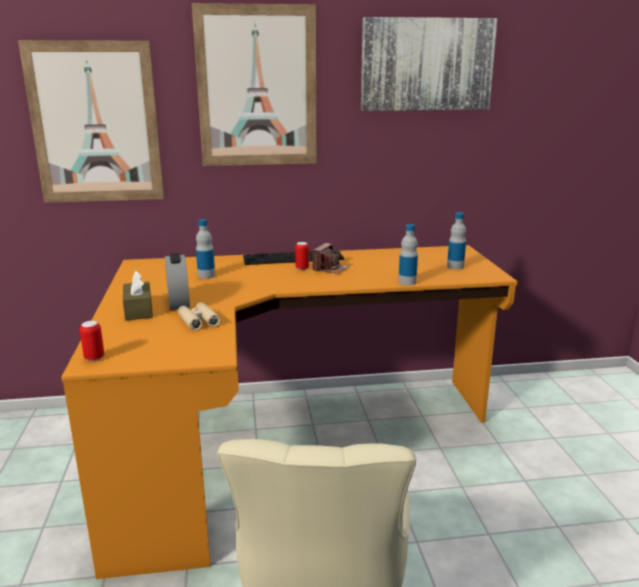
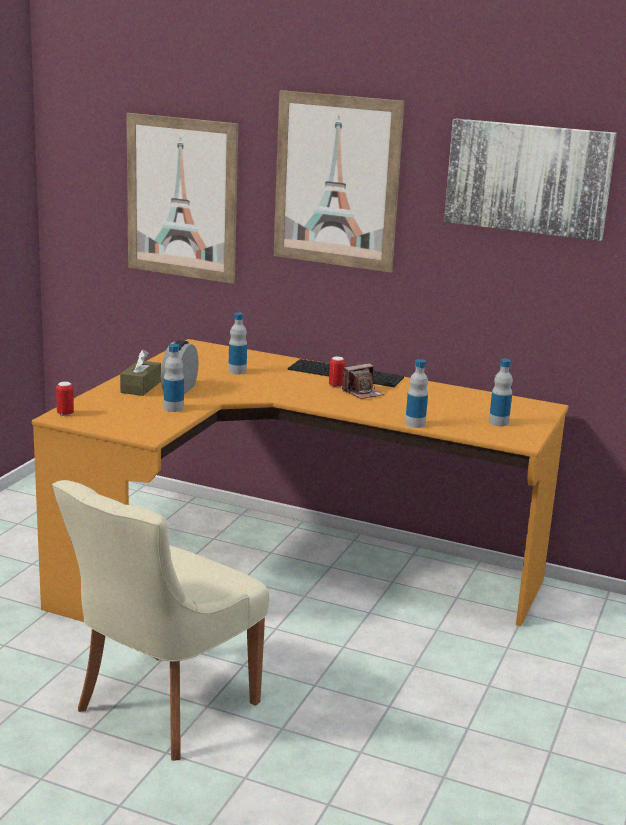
camera: 30 degrees right, 0 degrees up
beige binoculars [178,302,220,331] -> bottle [164,344,184,412]

